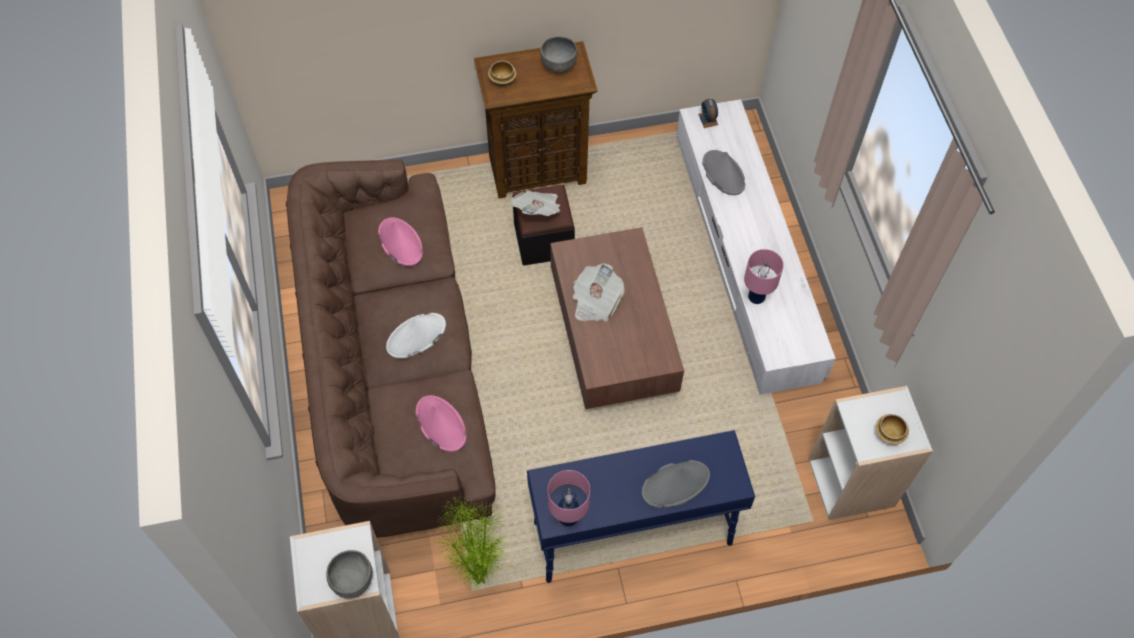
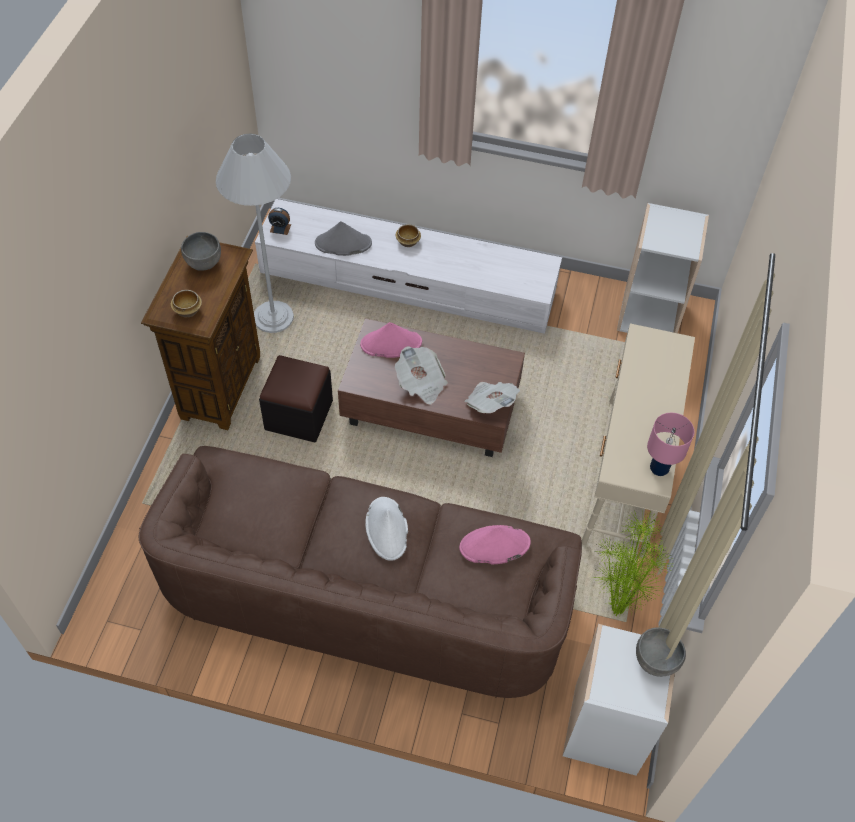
camera: 65 degrees left, 5 degrees down
pink hat [378,217,423,266] -> pink hat moved to [360,322,422,358]
newspaper [511,190,560,216] -> newspaper moved to [464,382,520,413]
blue console table [527,430,755,583] -> beige console table [581,323,695,558]
grey hat [642,460,710,508] -> none
pink table lamp [744,249,784,304] -> none
bowl [876,414,909,444] -> bowl moved to [396,224,421,247]
none -> white floor lamp [216,133,294,333]

